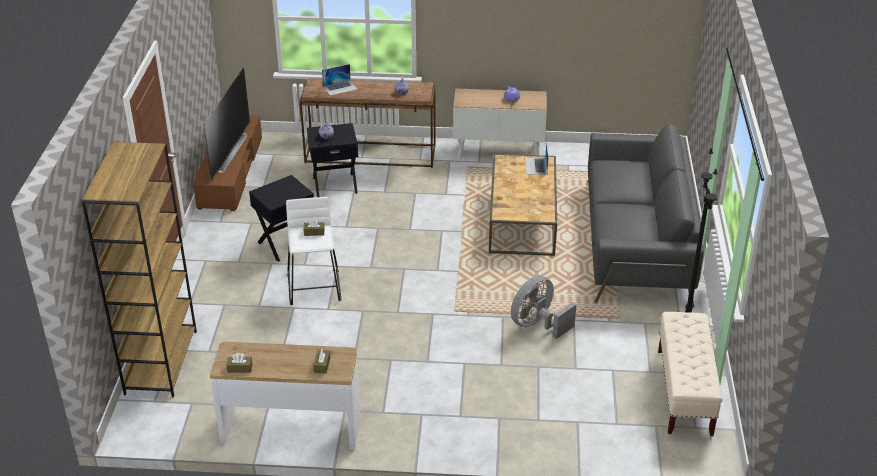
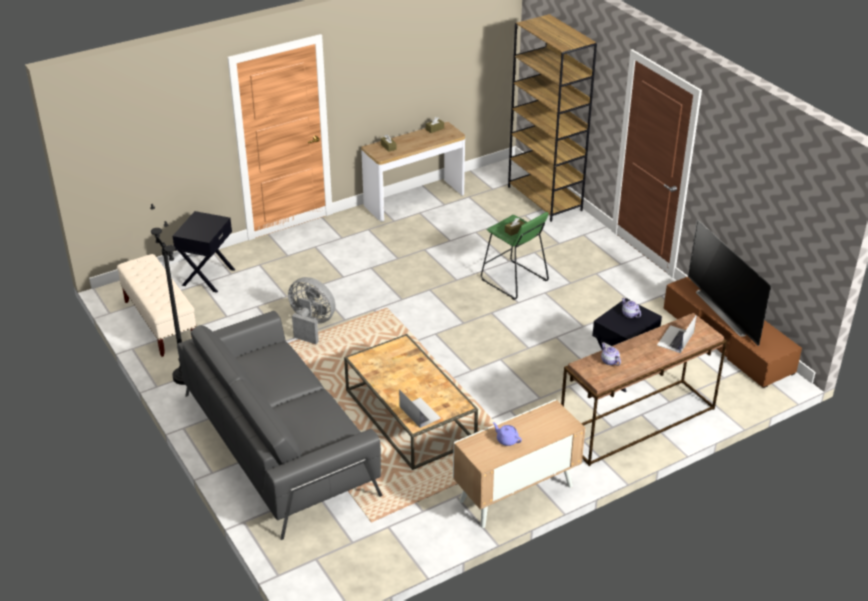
camera: 145 degrees right, 0 degrees up
black side table [249,175,314,262] -> black side table moved to [172,211,235,293]
white stool [286,197,341,305] -> green stool [481,212,549,300]
grey fan [511,275,577,339] -> grey fan turned 75 degrees counterclockwise [288,277,336,344]

